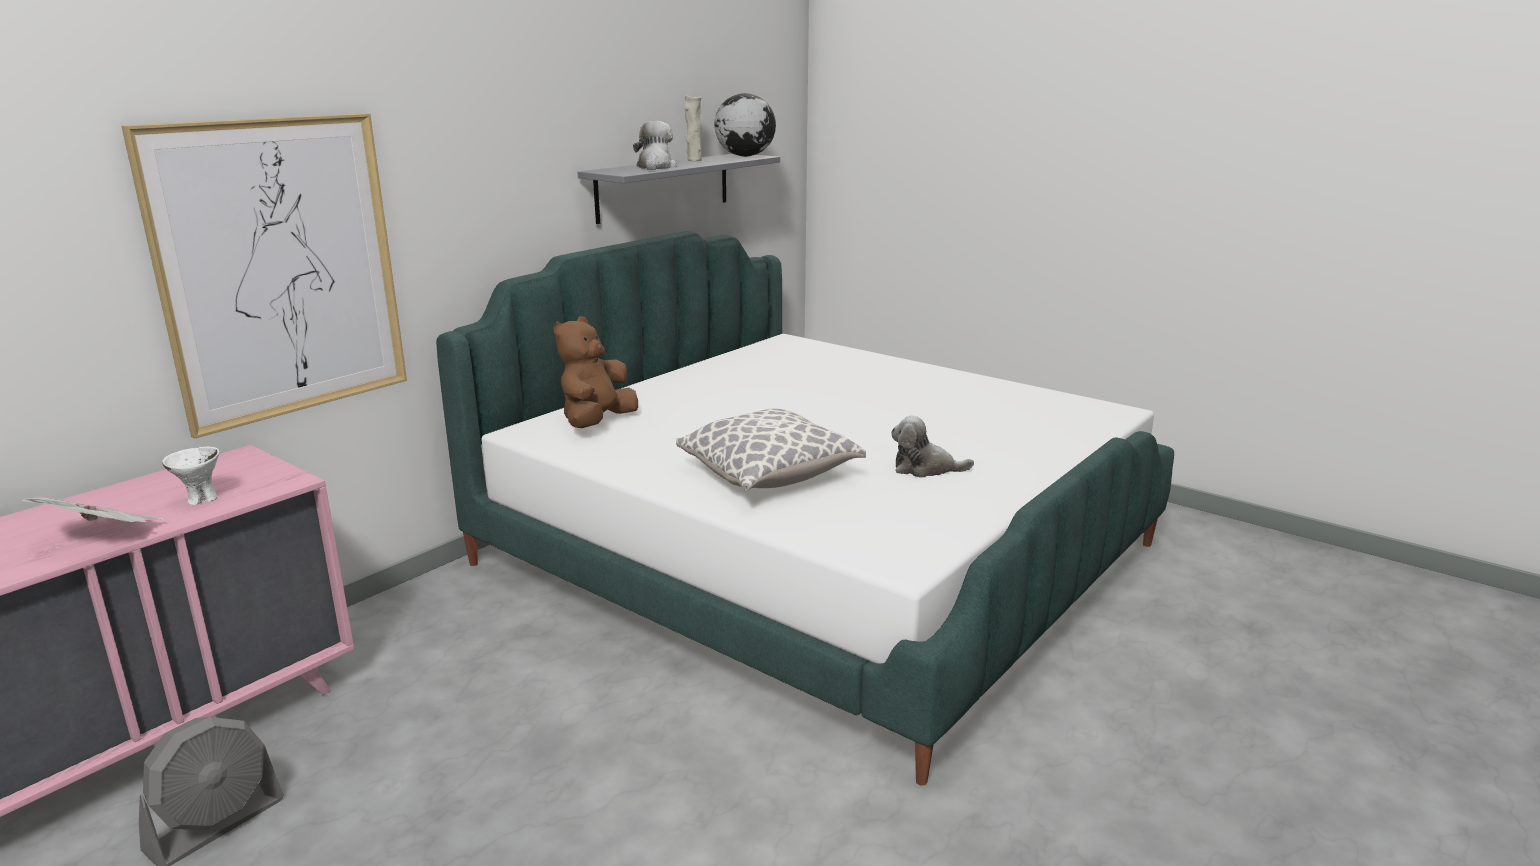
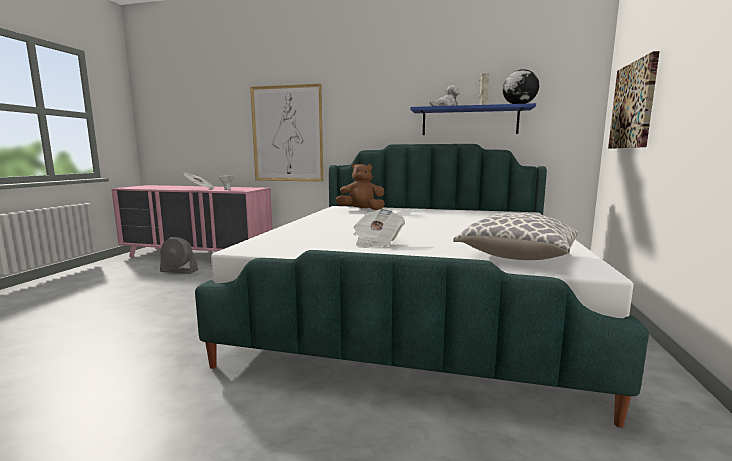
camera: 65 degrees right, 10 degrees down
grey shelf [578,154,780,224] -> blue shelf [410,103,536,135]
pillow [676,409,866,492] -> pillow moved to [453,213,578,260]
plush toy [891,415,974,478] -> newspaper [353,209,405,248]
none -> picture [608,51,660,149]

